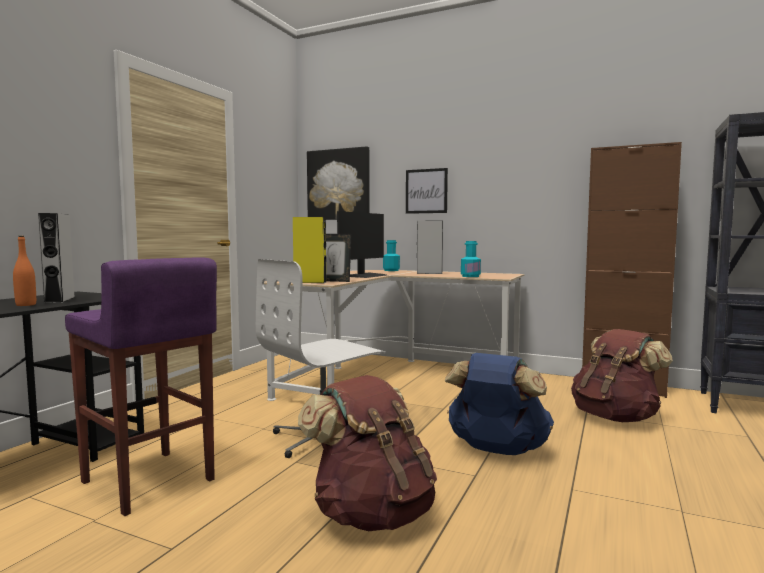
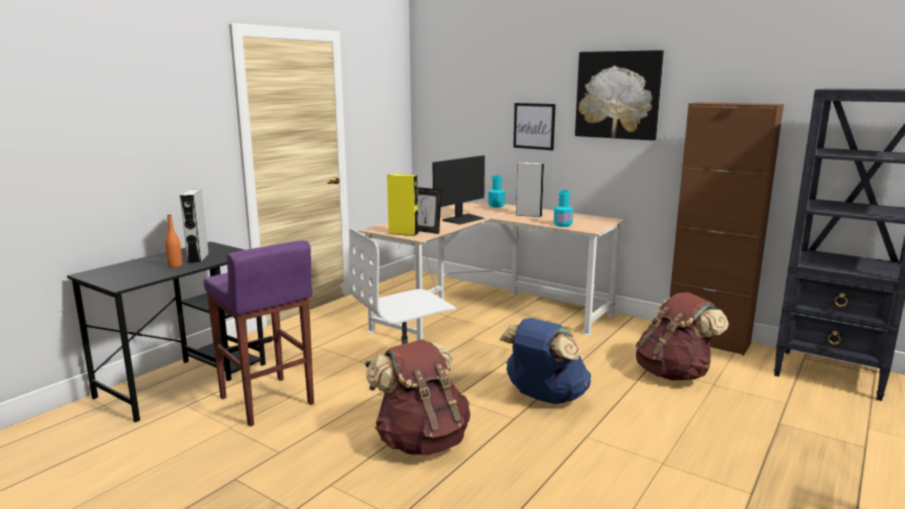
camera: 10 degrees right, 10 degrees up
picture [307,146,370,220] -> picture moved to [575,50,664,141]

